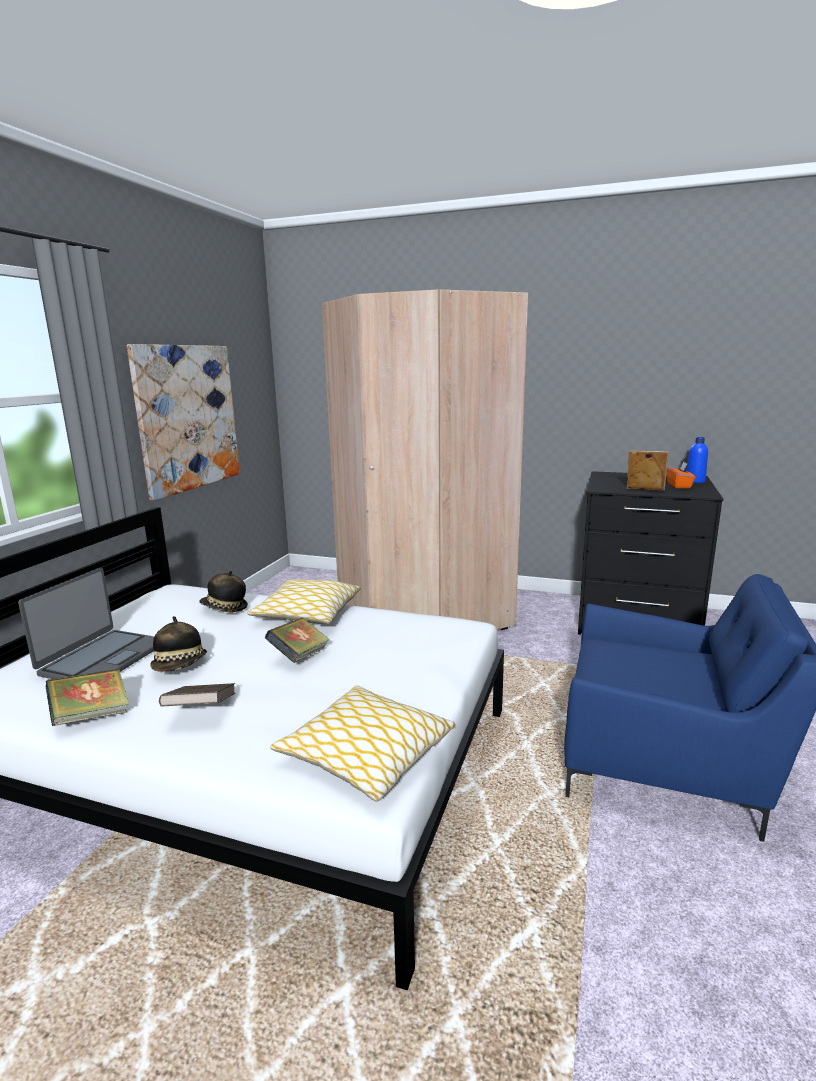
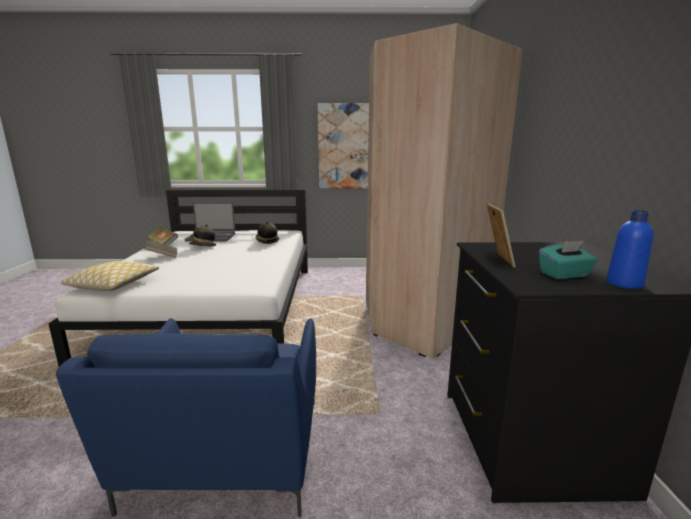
camera: 70 degrees right, 0 degrees up
pillow [248,579,361,624] -> none
book [265,618,330,663] -> none
orange tissue box [667,462,696,488] -> turquoise tissue box [539,241,598,279]

